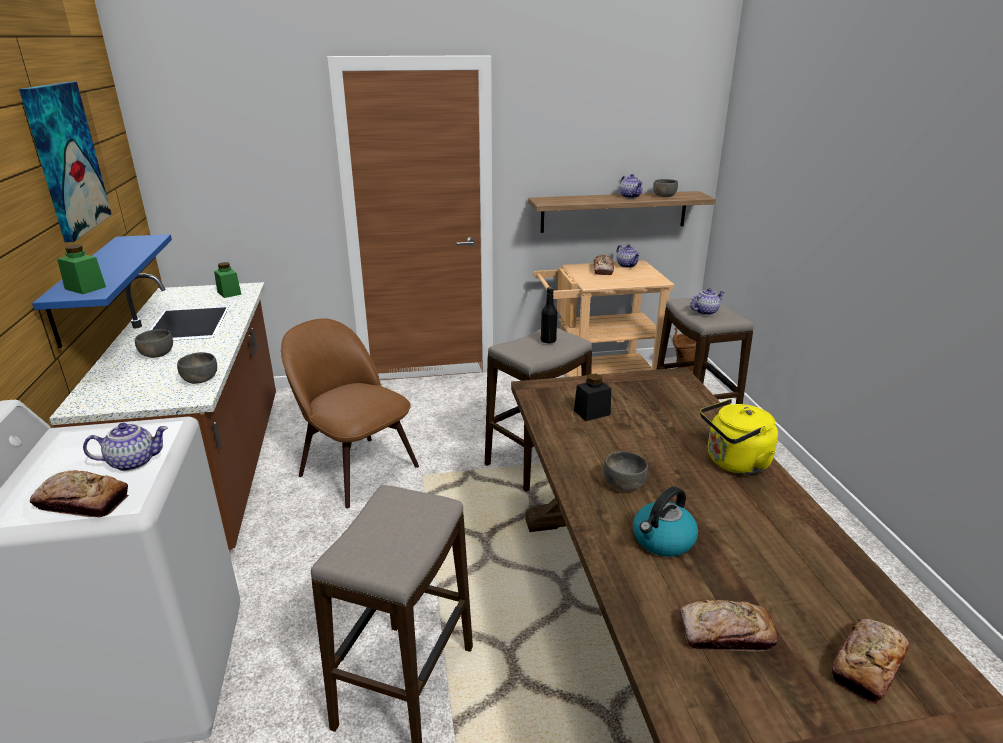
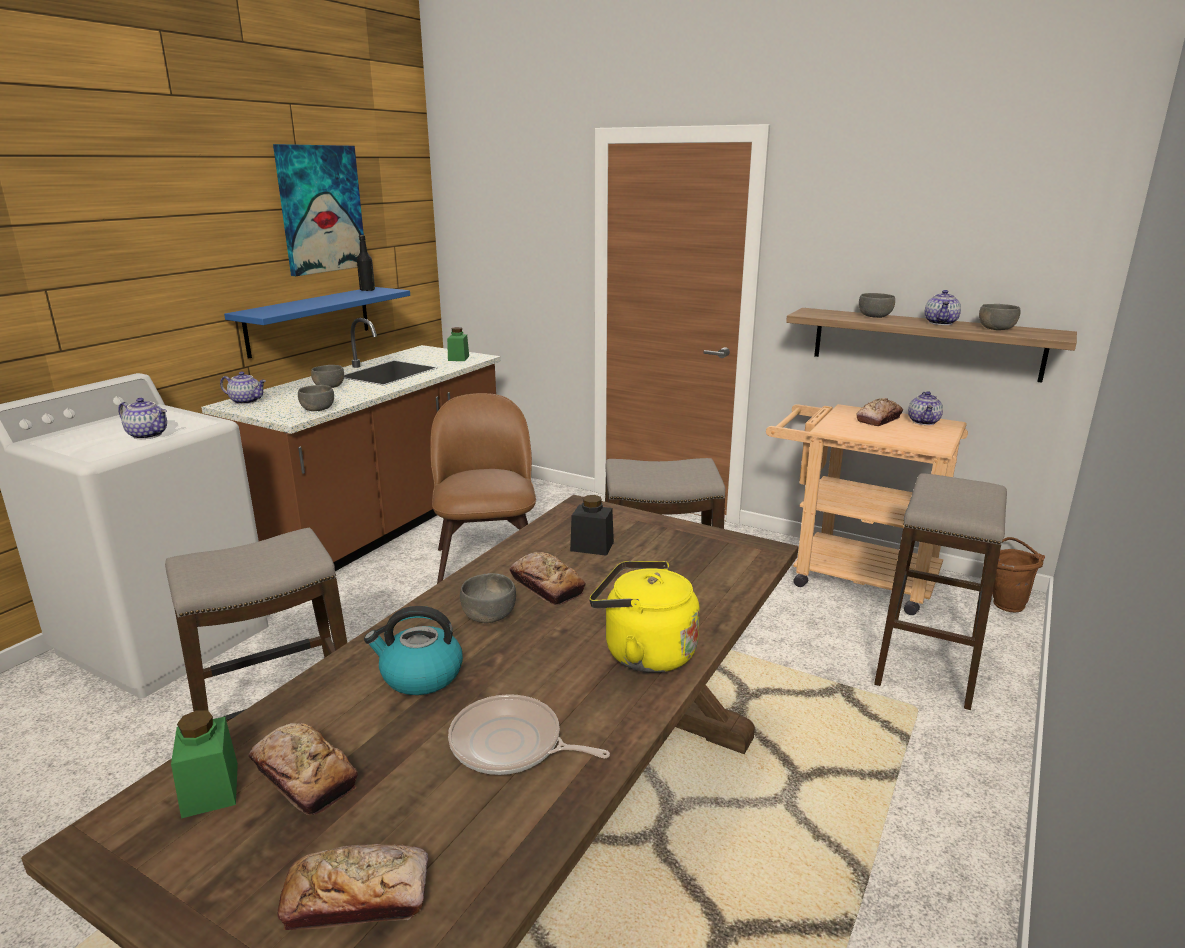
camera: 40 degrees right, 5 degrees down
bread [30,470,129,517] -> bread moved to [510,552,586,605]
green jar [57,245,106,294] -> green jar moved to [171,710,238,818]
black bottle [541,287,557,343] -> black bottle moved to [357,235,375,291]
teapot [690,288,724,315] -> teapot moved to [220,371,266,404]
none -> frying pan [448,694,610,775]
none -> grey bowl [859,293,895,318]

